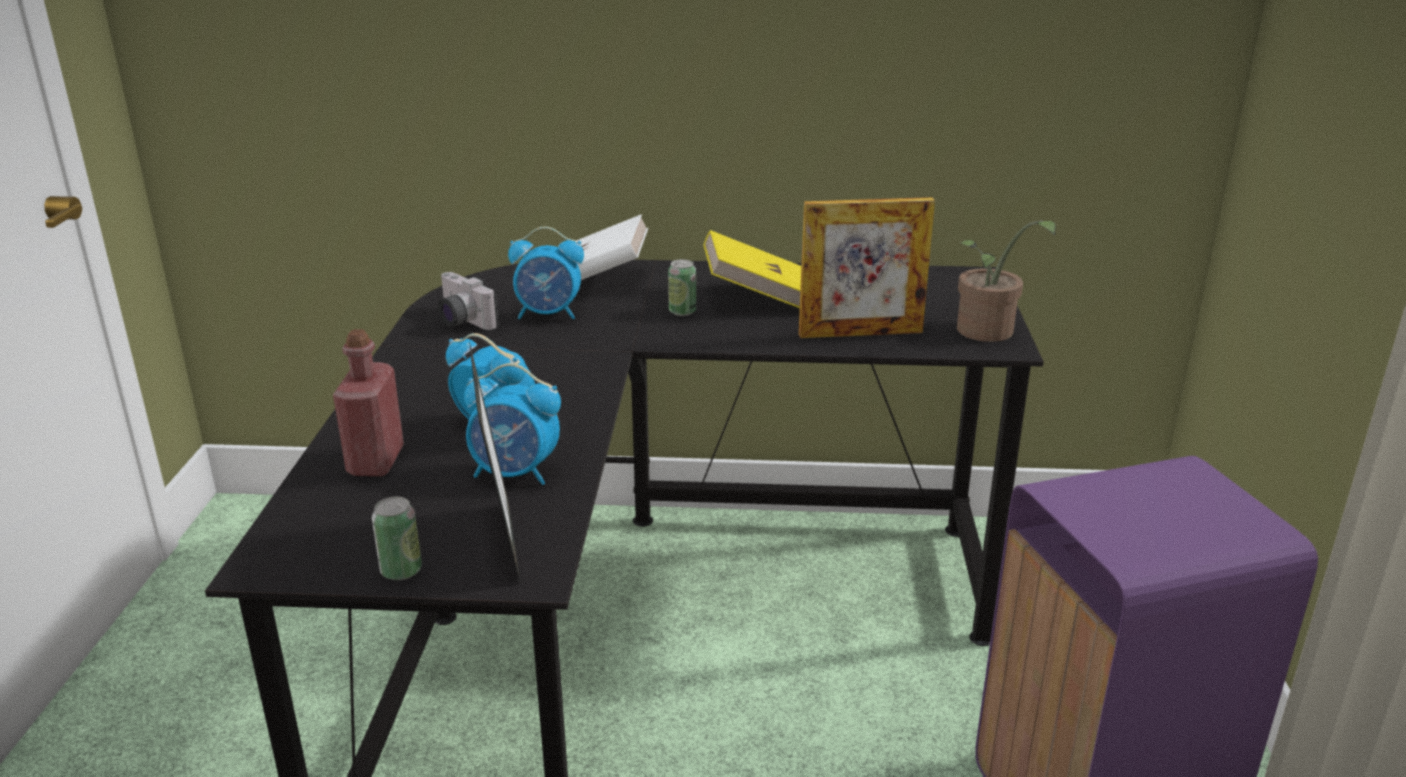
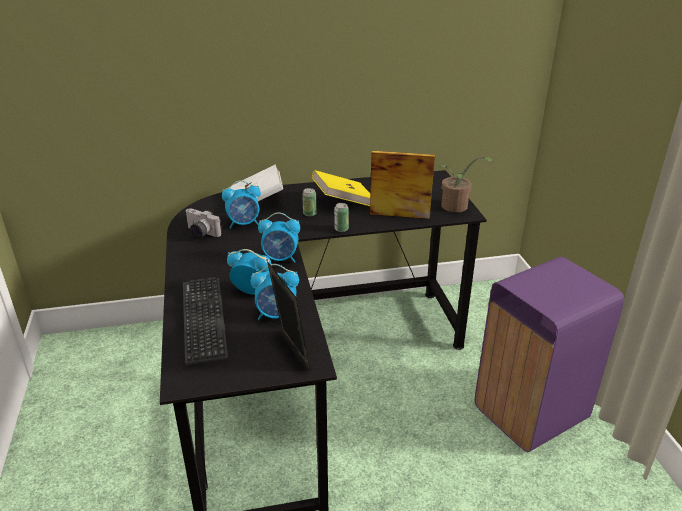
camera: 15 degrees left, 5 degrees up
red bottle [333,329,404,476] -> keyboard [183,277,228,365]
can [372,496,422,580] -> can moved to [334,203,349,232]
picture frame [799,197,935,338] -> picture frame turned 150 degrees counterclockwise [370,151,435,219]
none -> alarm clock [258,212,301,263]

